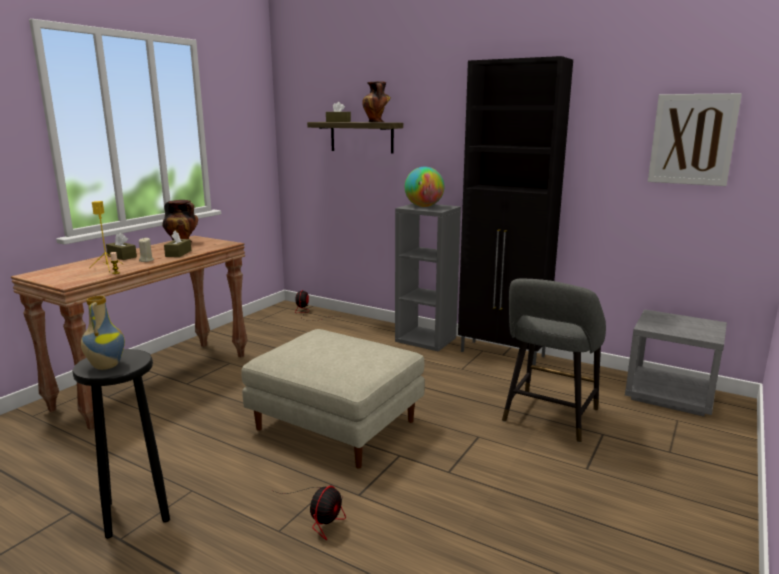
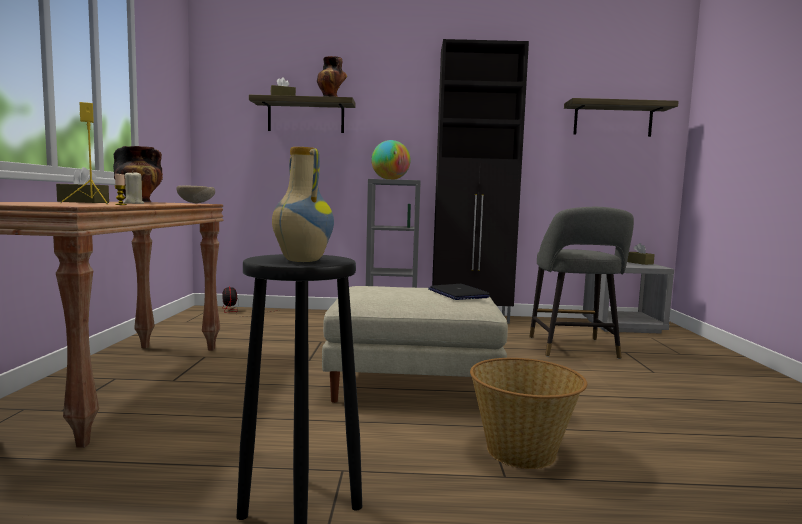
camera: 30 degrees left, 10 degrees down
brown tissue box [164,231,192,257] -> brown tissue box moved to [627,243,655,265]
fan [274,486,346,541] -> basket [470,358,587,469]
picture [648,93,742,186] -> shelf [564,98,679,137]
none -> beige bowl [176,186,215,203]
none -> laptop [428,284,490,300]

